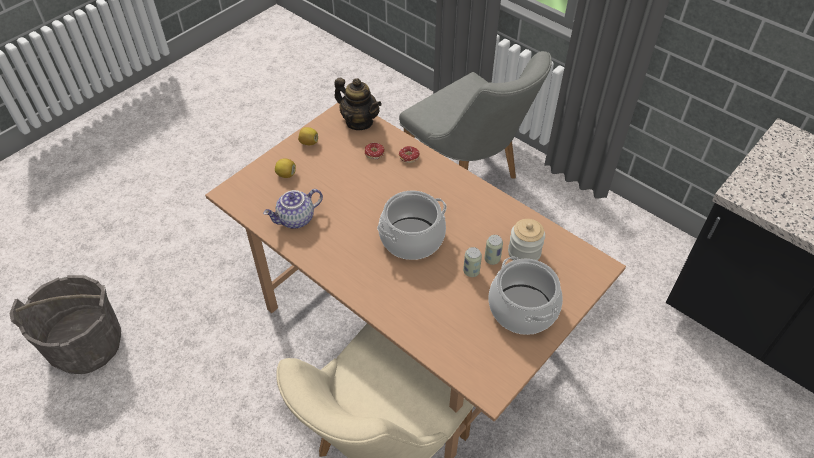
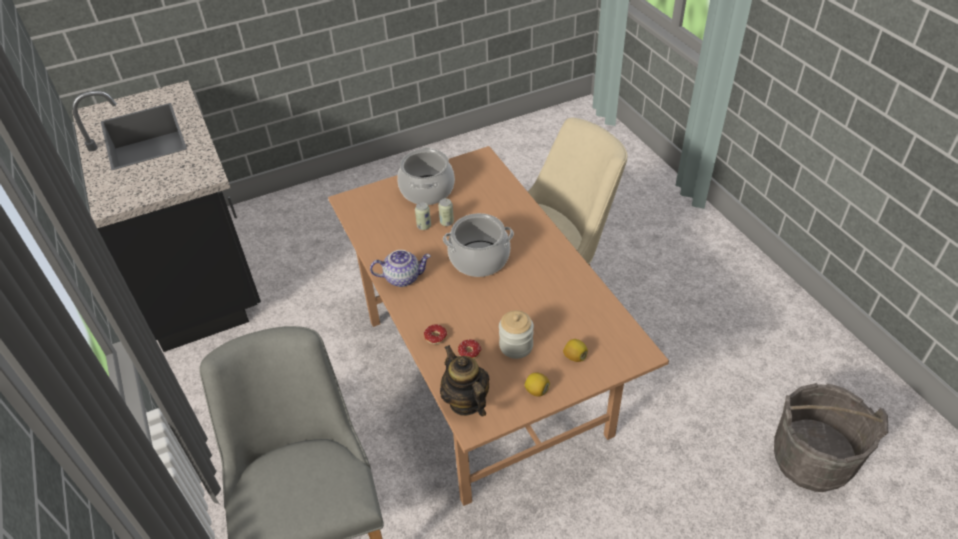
camera: 155 degrees left, 5 degrees down
teapot [263,189,323,229] -> teapot moved to [370,250,431,287]
jar [508,219,545,260] -> jar moved to [499,310,534,359]

